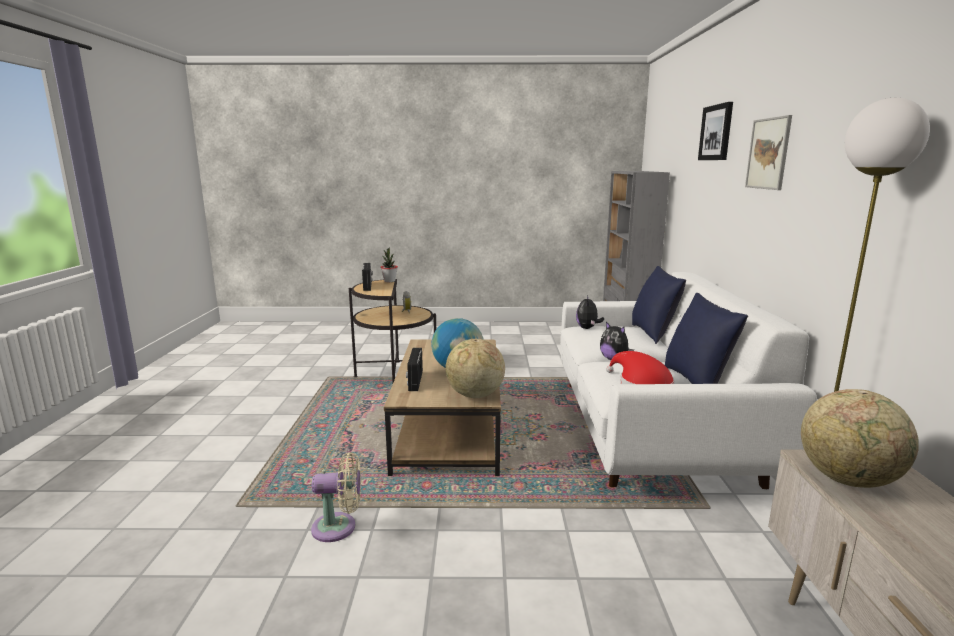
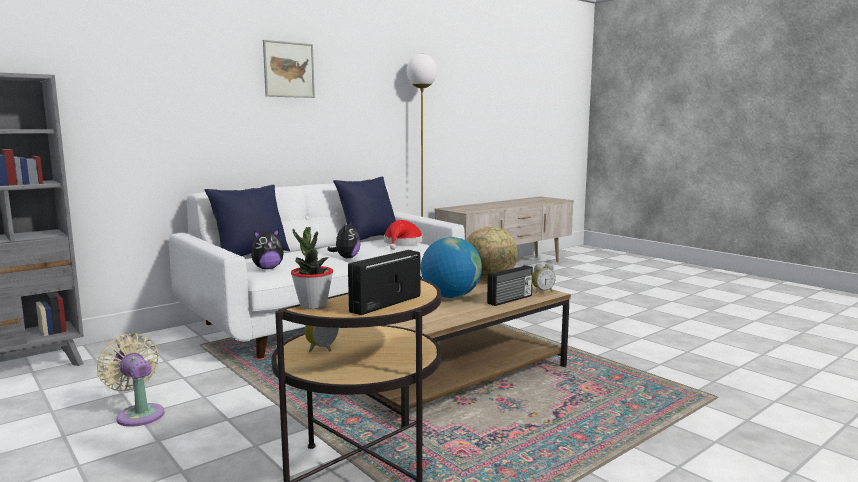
camera: 130 degrees left, 5 degrees down
beige fan [311,452,361,542] -> beige fan moved to [97,334,164,427]
picture [698,102,733,160] -> none
globe [801,389,919,488] -> none
none -> alarm clock [532,263,556,294]

